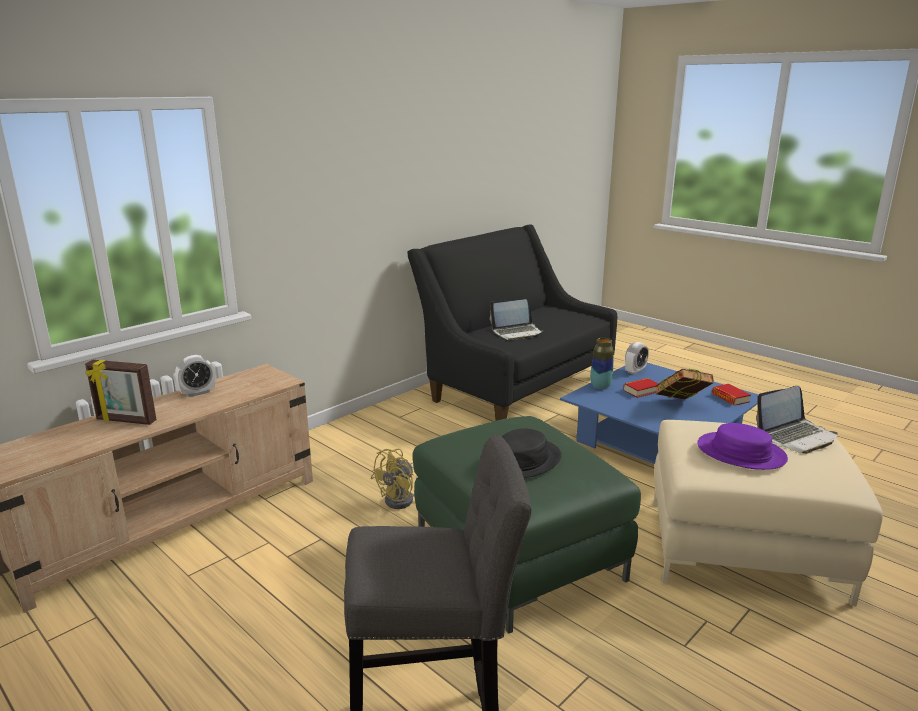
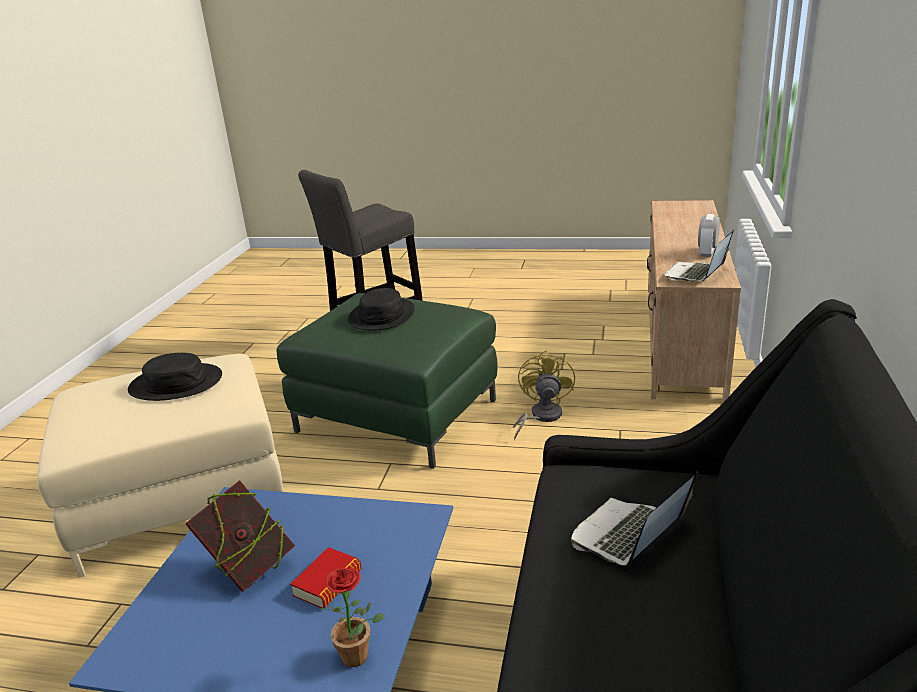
camera: 150 degrees right, 5 degrees up
picture frame [85,360,157,425] -> none
vase [590,338,614,389] -> none
alarm clock [625,342,649,375] -> potted plant [319,568,384,667]
purple hat [697,423,788,470] -> black hat [128,353,222,401]
book [712,384,751,406] -> none
laptop [756,386,838,454] -> laptop moved to [665,230,734,282]

